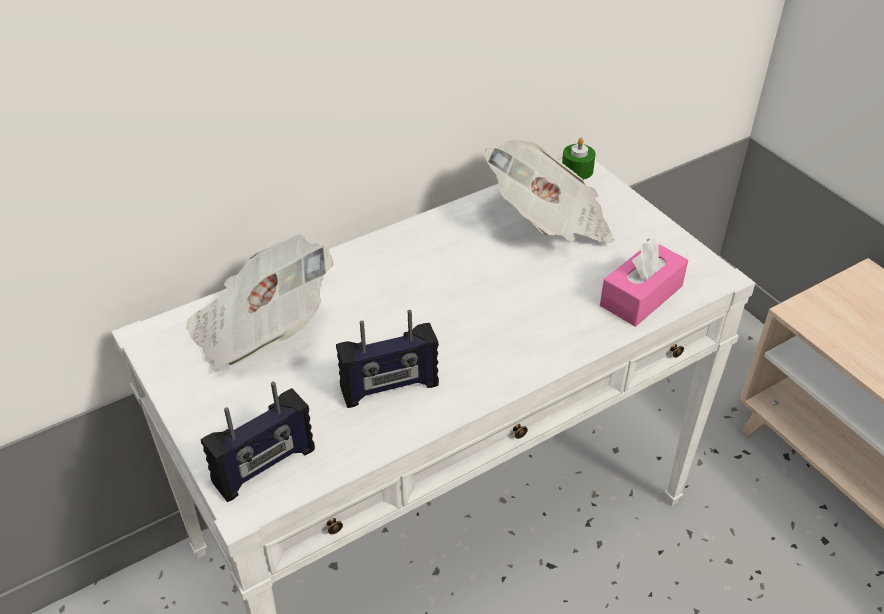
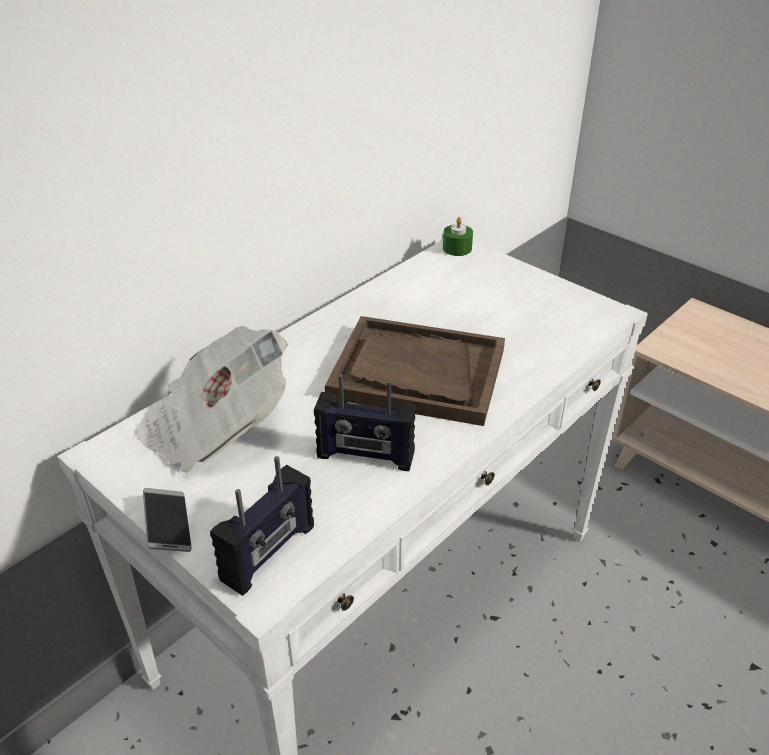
camera: 15 degrees left, 5 degrees down
radio [336,310,439,408] -> radio turned 45 degrees clockwise [314,374,416,471]
newspaper [485,140,614,243] -> none
pink tissue box [600,238,688,327] -> none
none -> phone [143,488,192,552]
none -> brown tray [325,316,505,426]

